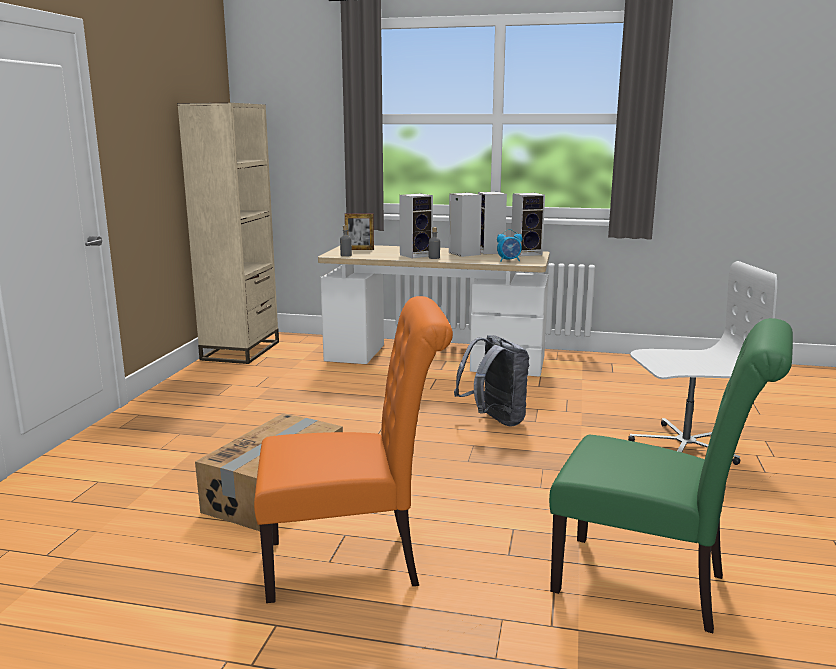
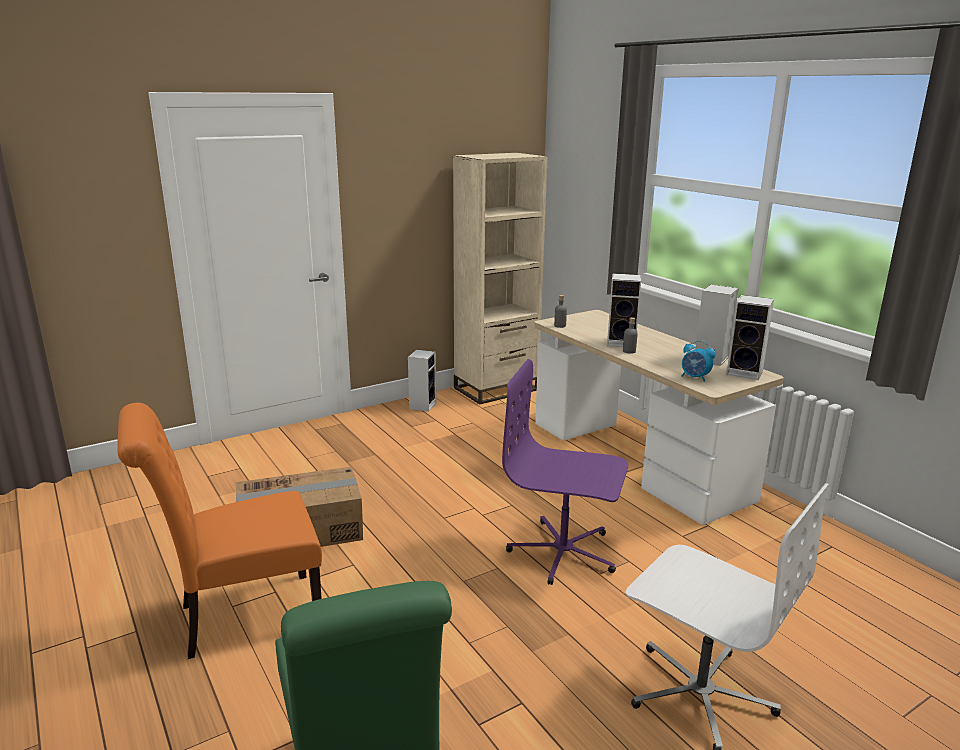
camera: 45 degrees right, 5 degrees up
orange chair [254,296,453,603] -> orange chair turned 120 degrees clockwise [117,403,322,659]
picture frame [345,213,374,250] -> none
speaker [449,193,482,257] -> speaker moved to [408,350,437,412]
grey backpack [454,335,529,427] -> purple office chair [502,359,628,585]

